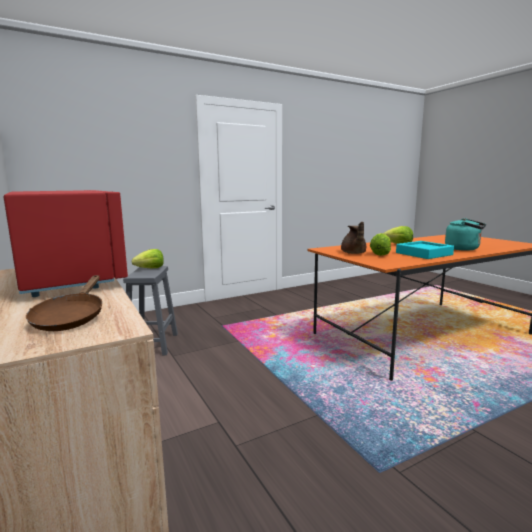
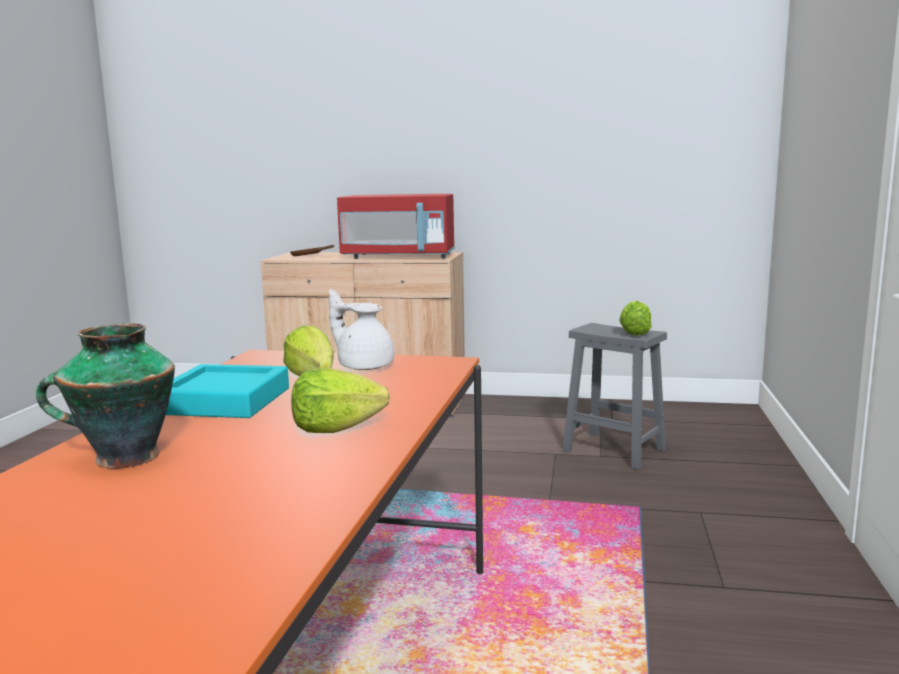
camera: 130 degrees right, 0 degrees up
brown teapot [341,222,366,254] -> white teapot [329,289,395,370]
turquoise kettle [445,218,486,251] -> vase [36,323,175,469]

